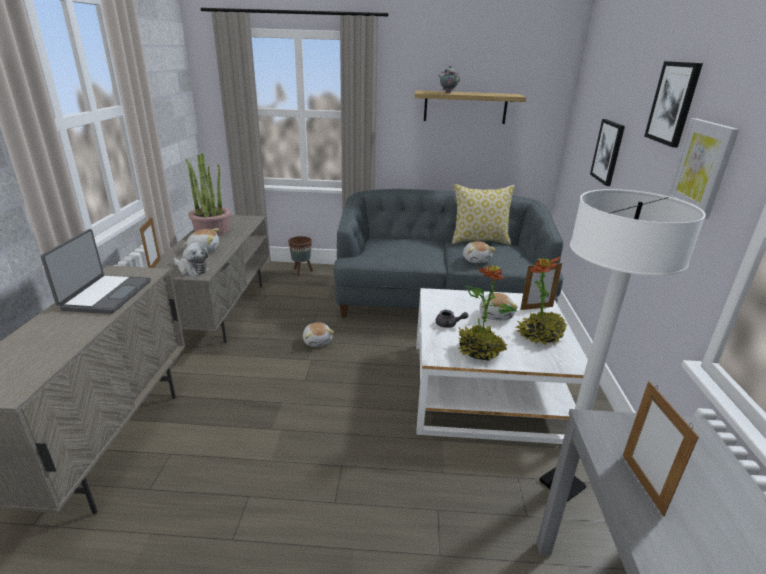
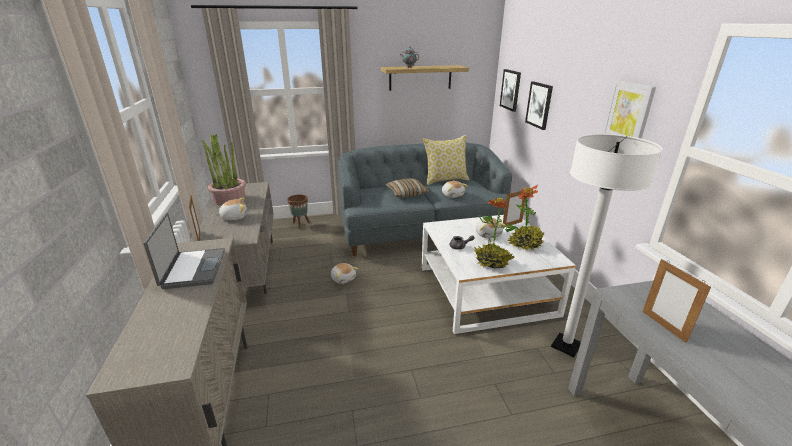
camera: 15 degrees left, 0 degrees up
plush toy [173,242,210,276] -> none
picture [644,61,703,148] -> picture moved to [500,69,521,112]
none -> pillow [385,178,429,197]

